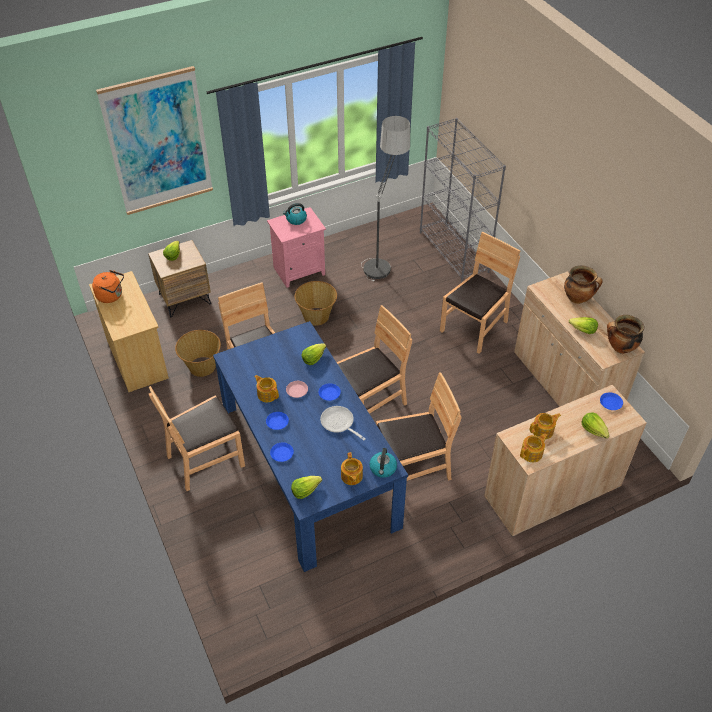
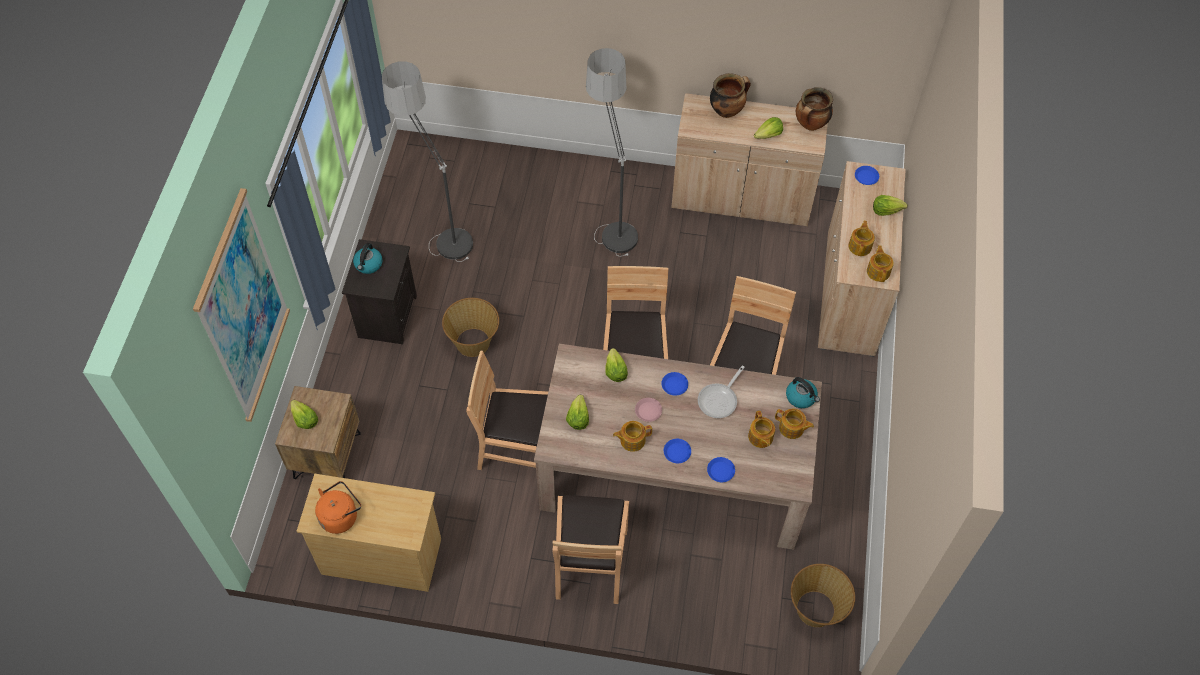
camera: 55 degrees left, 10 degrees up
basket [175,330,221,377] -> basket moved to [791,564,855,627]
blue dining table [213,321,408,572] -> beige dining table [534,344,822,550]
pink nightstand [267,207,326,288] -> black nightstand [342,239,417,344]
lettuce [291,476,322,499] -> lettuce moved to [566,395,589,430]
frying pan [320,406,365,441] -> frying pan turned 45 degrees counterclockwise [698,366,745,418]
grey bookcase [420,118,506,283] -> none
brown chair [440,232,520,354] -> floor lamp [586,48,638,256]
none -> teapot [748,411,775,448]

